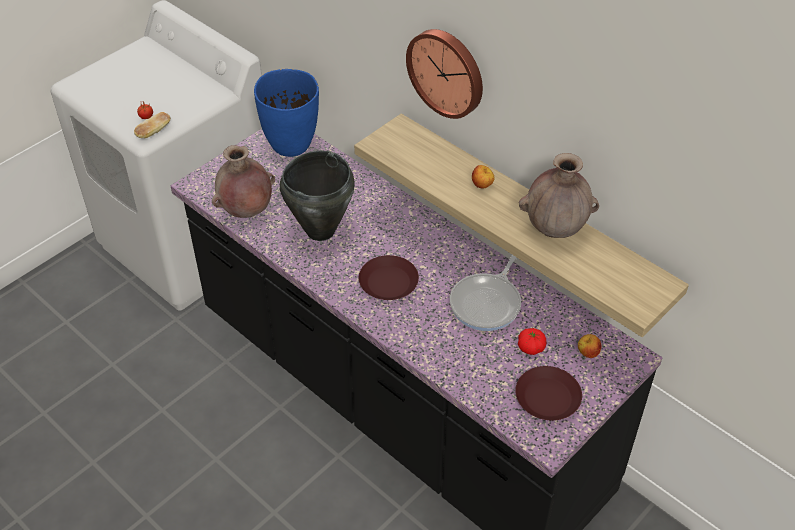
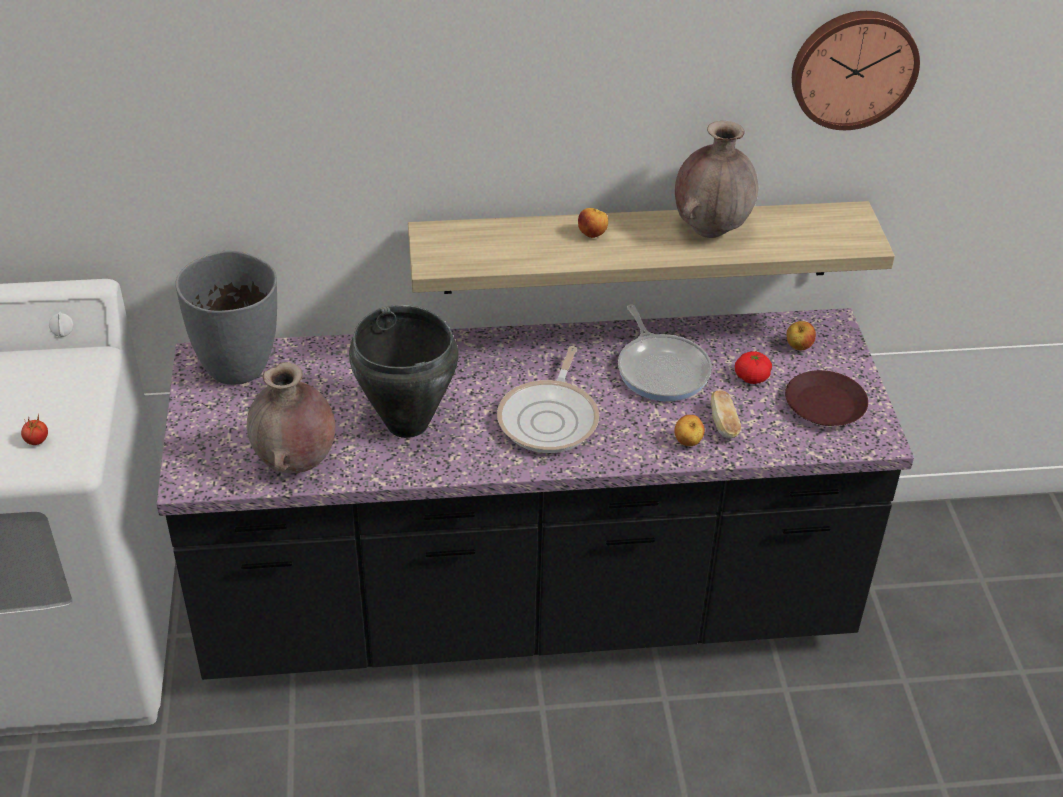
camera: 50 degrees left, 5 degrees down
bread [134,112,171,138] -> bread moved to [711,391,741,439]
blue vase [254,69,319,157] -> grey vase [175,250,277,385]
brown plate [359,255,419,300] -> frying pan [497,346,599,453]
wall clock [406,29,483,119] -> wall clock moved to [792,11,920,130]
none -> apple [674,415,705,446]

